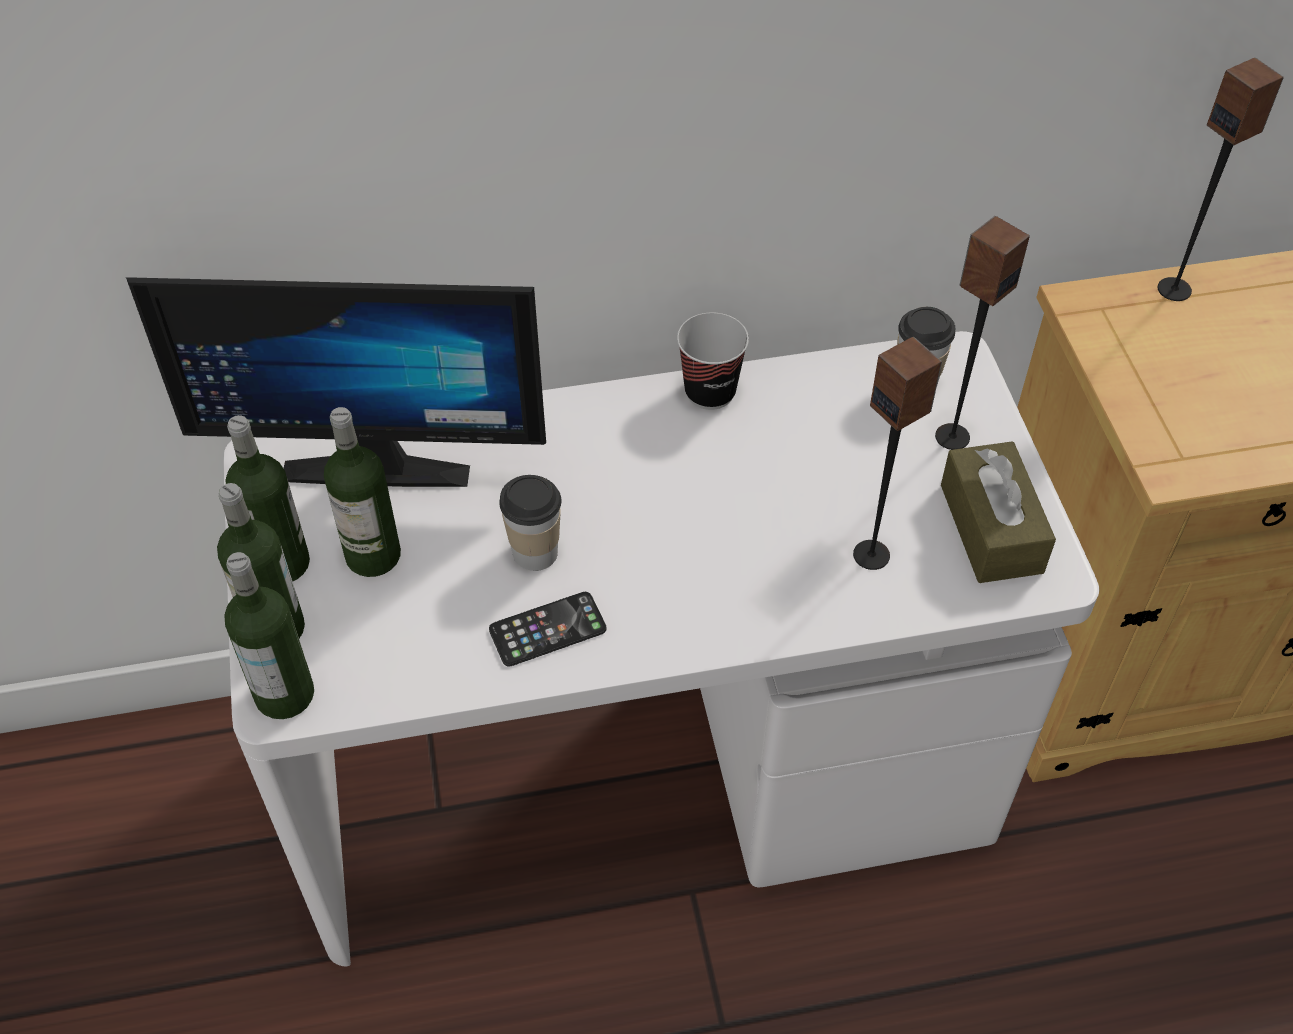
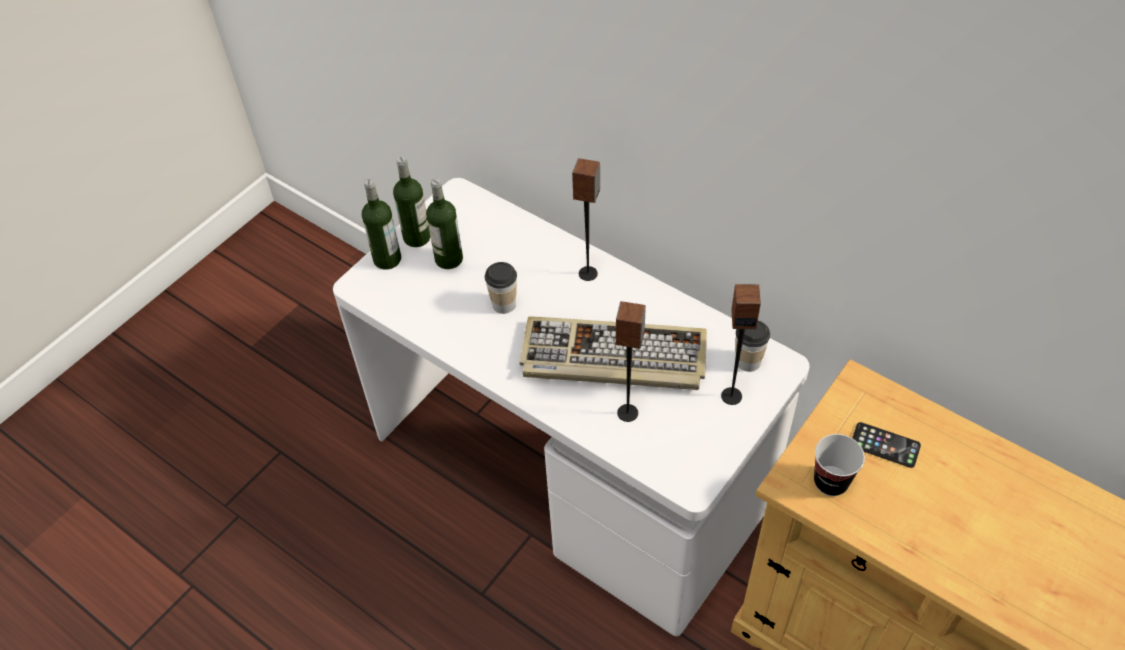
camera: 50 degrees right, 0 degrees up
monitor [126,277,546,487] -> none
bottle [224,552,314,719] -> none
phone [489,592,606,666] -> phone moved to [852,422,921,468]
cup [677,313,749,410] -> cup moved to [814,434,865,496]
brown tissue box [941,441,1056,583] -> none
speaker [1158,58,1284,301] -> speaker moved to [572,158,600,281]
none -> keyboard [519,316,707,390]

